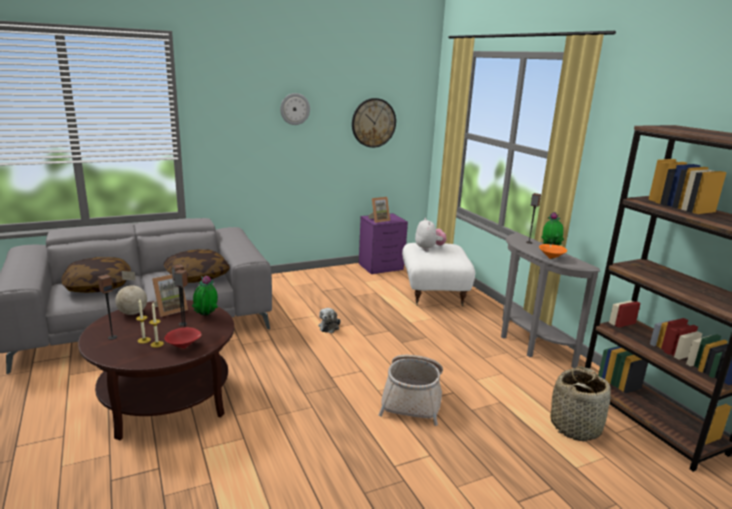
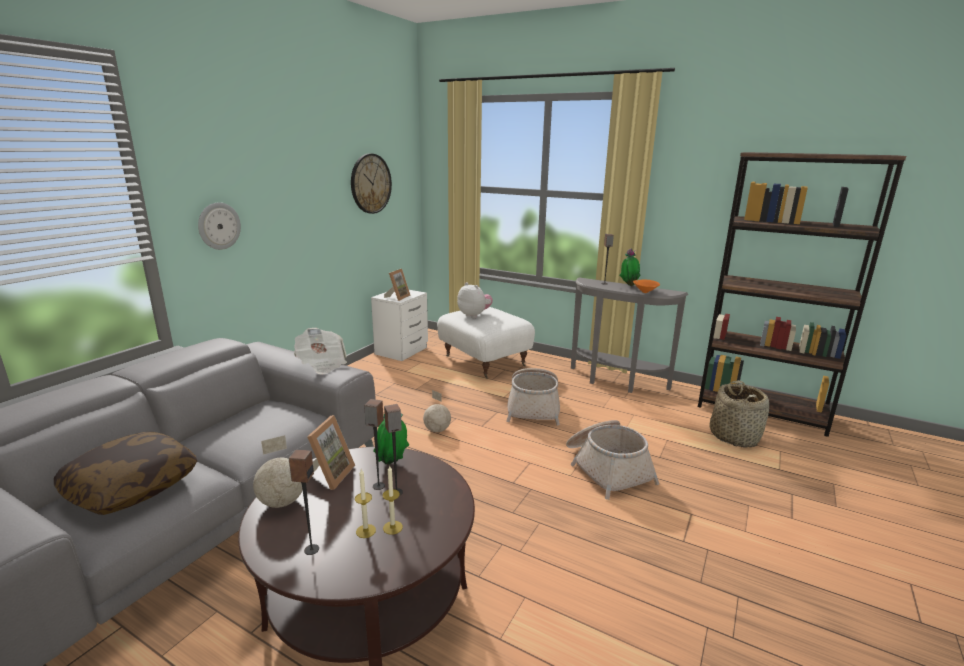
camera: 35 degrees left, 0 degrees up
pillow [164,249,230,283] -> none
red bowl [164,327,202,349] -> none
wall clock [280,93,310,125] -> wall clock moved to [198,202,241,250]
plush toy [319,308,341,333] -> globe [423,390,451,432]
purple nightstand [359,213,408,274] -> white nightstand [371,290,428,361]
none -> newspaper [294,328,347,375]
none -> basket [506,368,560,426]

